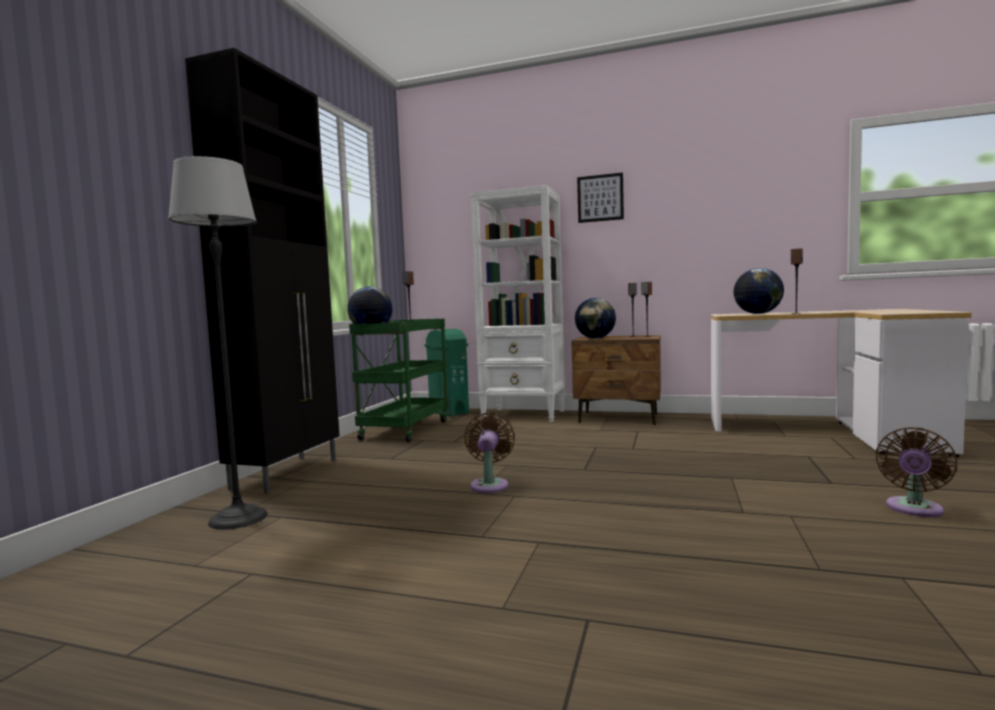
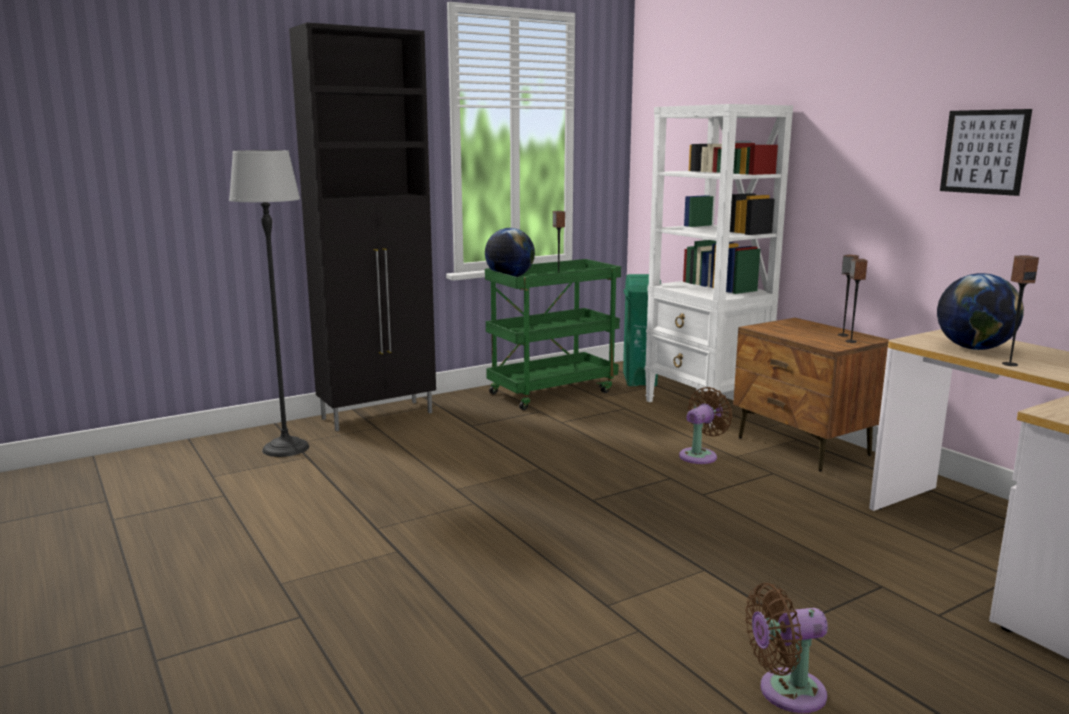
camera: 40 degrees right, 10 degrees up
brown fan [464,413,515,493] -> brown fan moved to [679,387,733,464]
globe [575,298,616,339] -> none
picture [577,173,624,223] -> picture moved to [940,109,1032,196]

